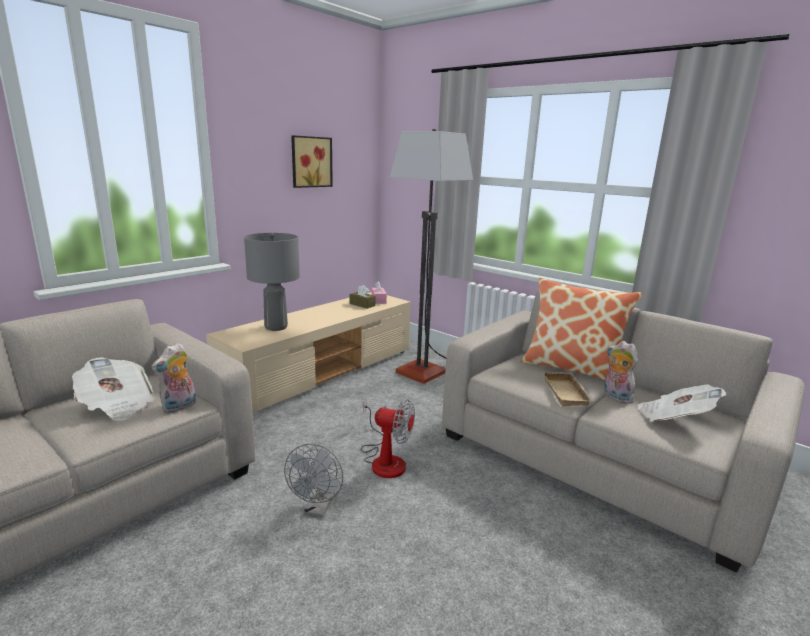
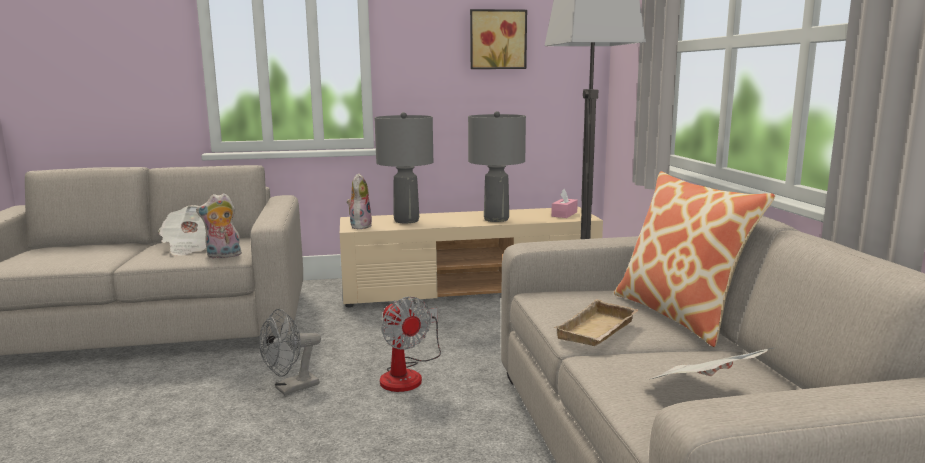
camera: 40 degrees right, 5 degrees down
brown tissue box [349,285,376,309] -> none
plush toy [604,341,638,404] -> plush toy moved to [347,173,372,229]
none -> grey table lamp [468,111,526,222]

